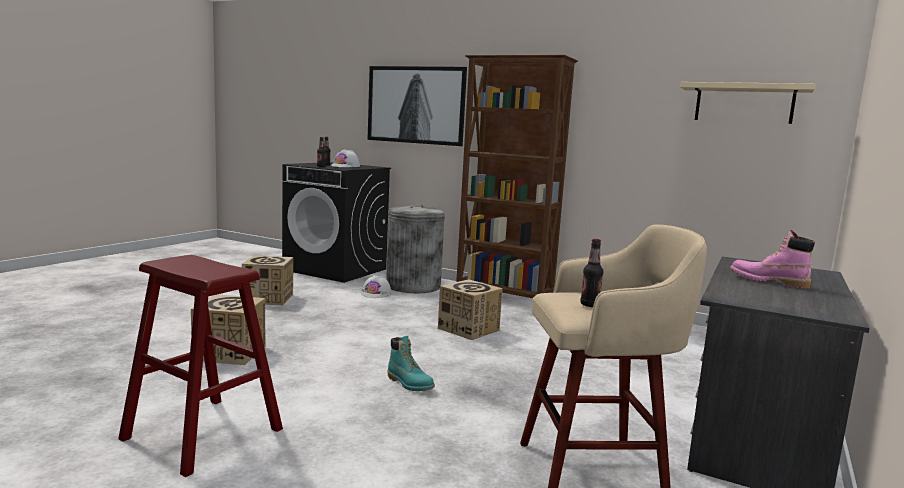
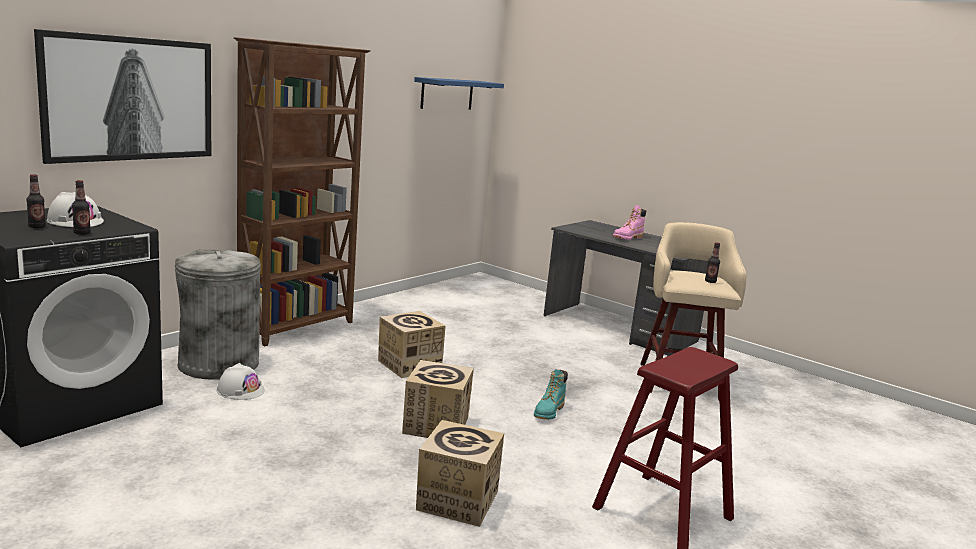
camera: 80 degrees left, 5 degrees up
cardboard box [242,255,293,305] -> cardboard box moved to [402,360,474,438]
turquoise boot [388,336,435,391] -> turquoise boot turned 150 degrees clockwise [534,369,568,420]
beige shelf [680,82,815,124] -> blue shelf [414,77,504,110]

